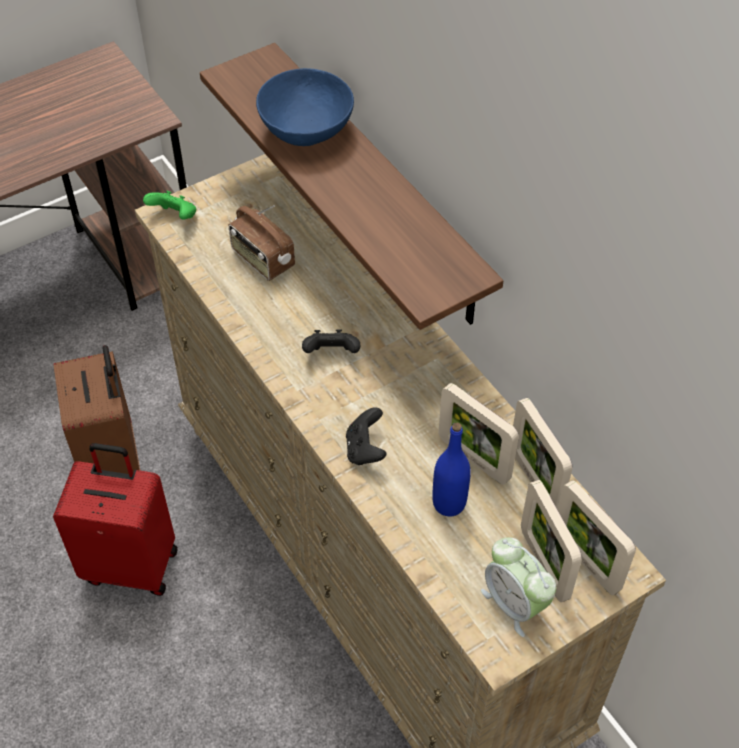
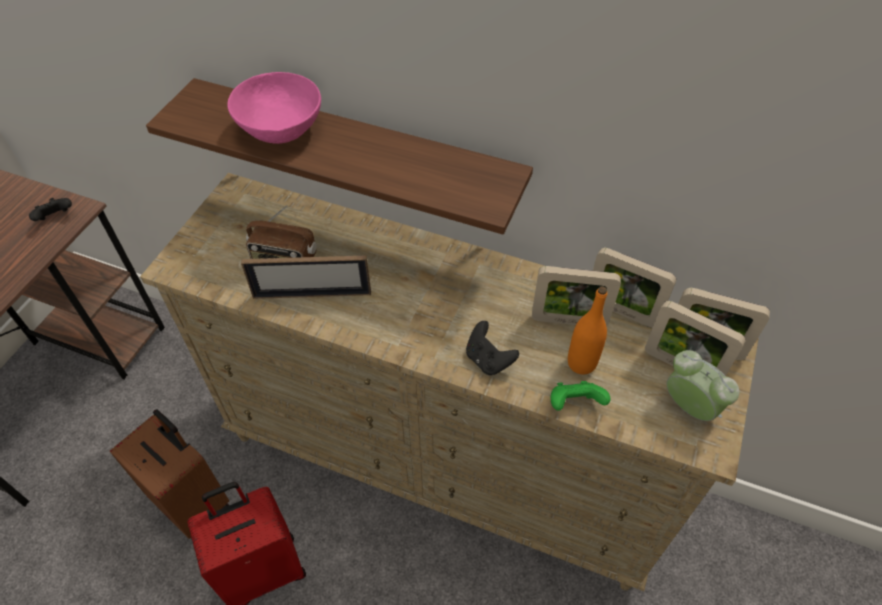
camera: 35 degrees left, 0 degrees up
green game controller [143,191,196,220] -> green game controller moved to [550,381,610,411]
blue bowl [256,68,354,146] -> pink bowl [227,72,321,144]
black game controller [302,329,360,353] -> black game controller moved to [29,198,72,221]
blue bottle [432,422,471,516] -> orange bottle [568,286,607,375]
alarm clock [481,537,556,637] -> alarm clock turned 150 degrees counterclockwise [667,350,739,421]
none -> picture frame [241,255,371,299]

